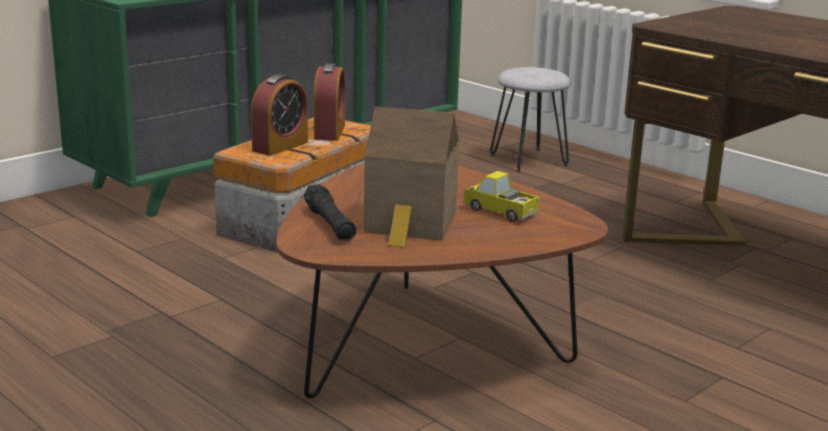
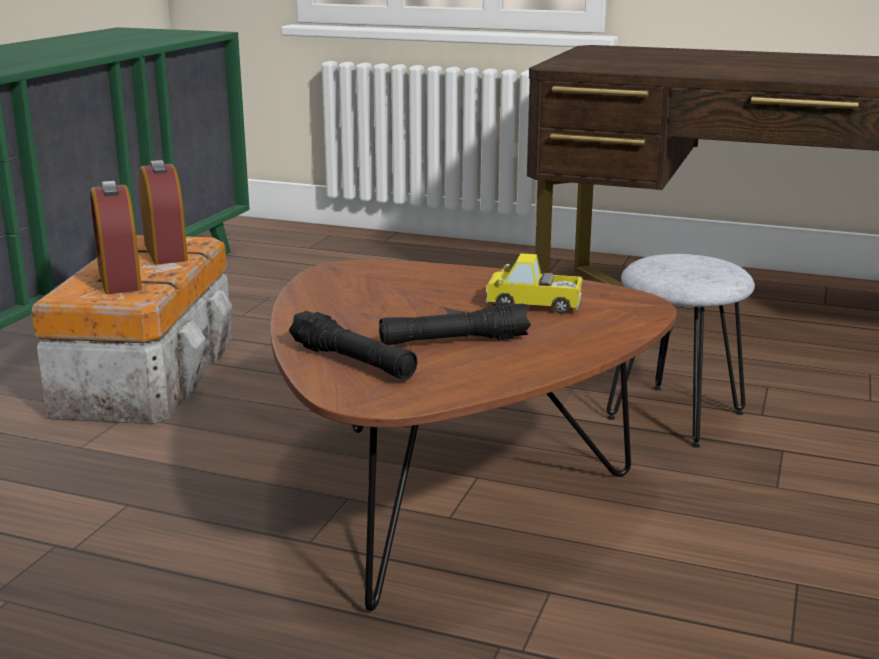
camera: 25 degrees left, 0 degrees up
alarm clock [251,74,308,156] -> alarm clock turned 150 degrees clockwise [90,181,142,294]
toy house [364,106,459,248] -> black flashlight [379,302,531,345]
grey stool [490,67,571,172] -> grey stool moved to [606,254,755,448]

